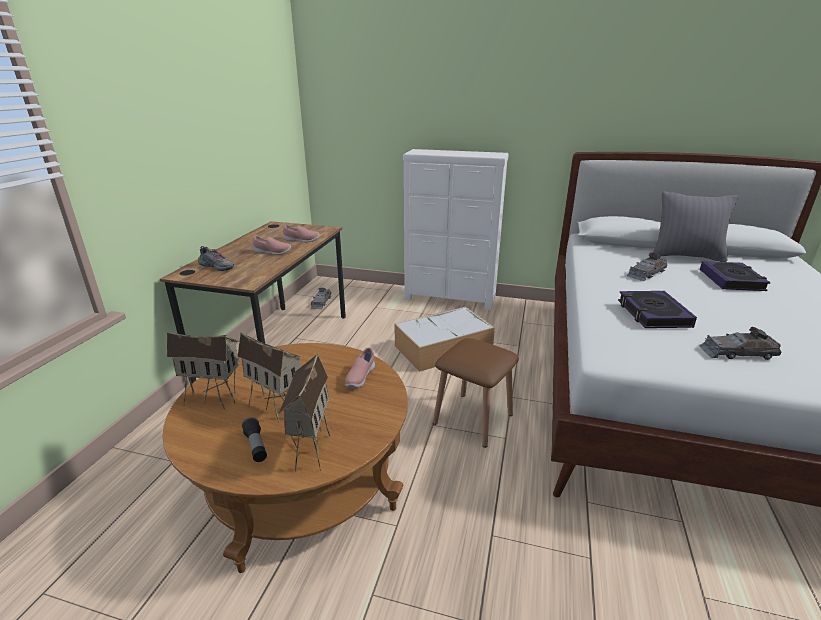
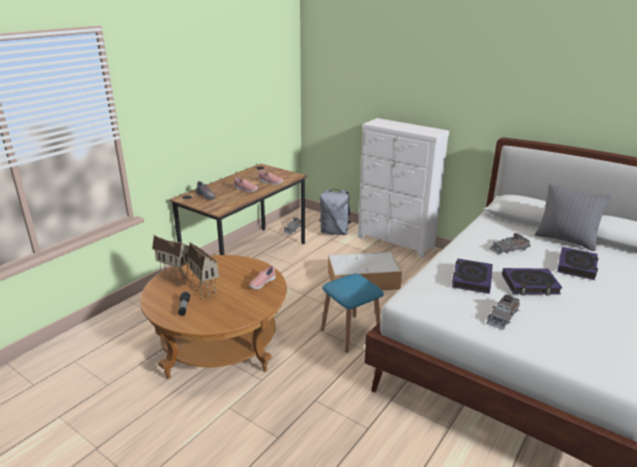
camera: 20 degrees right, 0 degrees up
toy house [279,353,331,471] -> none
brown stool [433,338,519,448] -> blue stool [321,274,384,352]
grey toy car [699,327,781,360] -> grey toy car turned 75 degrees counterclockwise [486,295,520,330]
none -> grey backpack [319,189,352,235]
none -> book [502,268,562,296]

